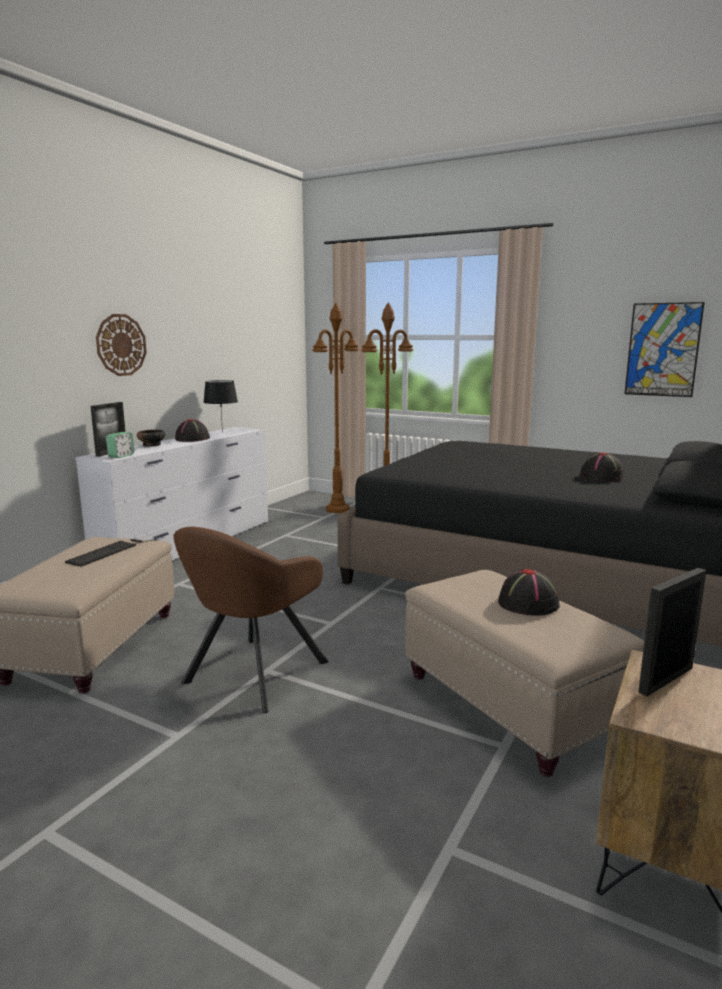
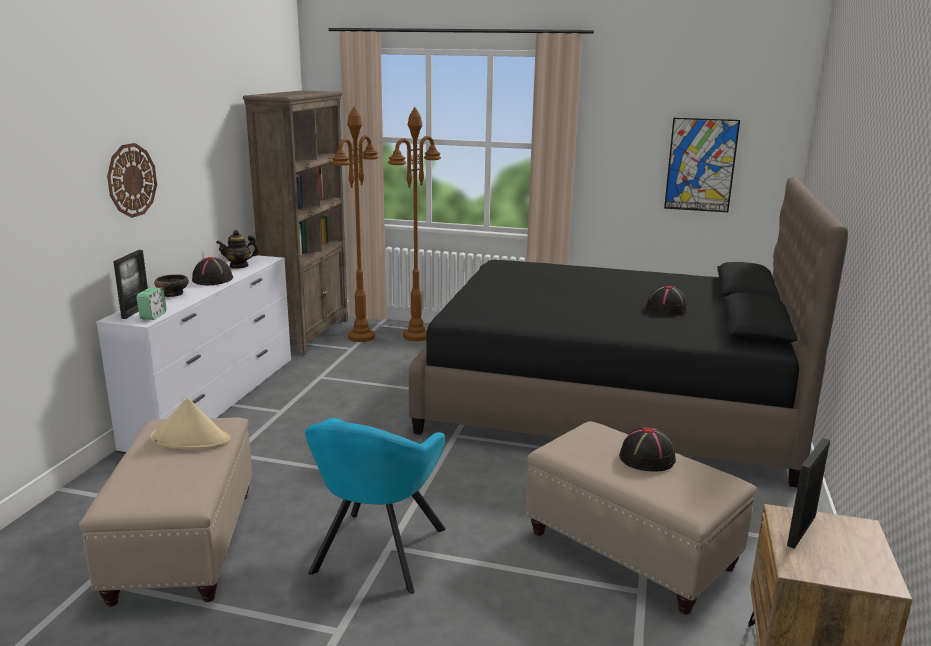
camera: 15 degrees left, 5 degrees up
keyboard [65,539,157,567] -> beige hat [151,398,230,450]
brown armchair [174,527,329,713] -> turquoise armchair [305,418,446,594]
black table lamp [203,380,238,433] -> teapot [216,230,259,269]
none -> brown bookcase [243,90,348,356]

